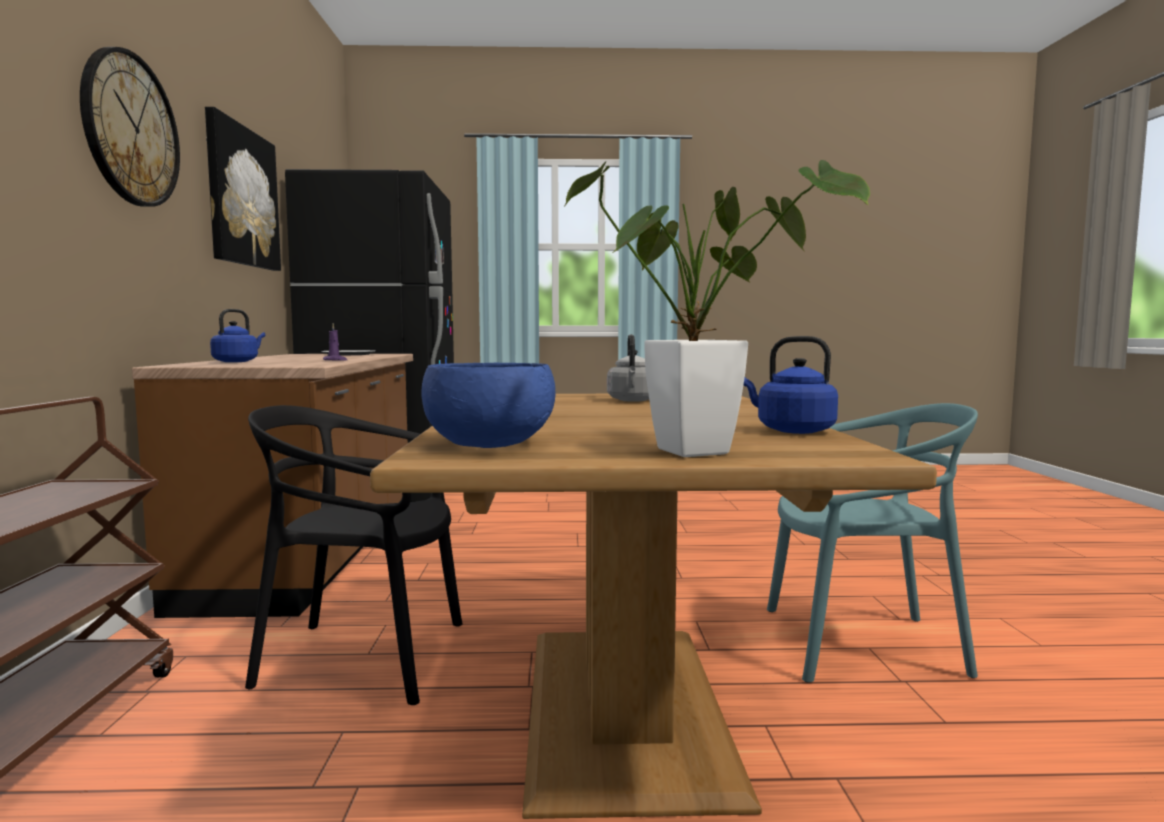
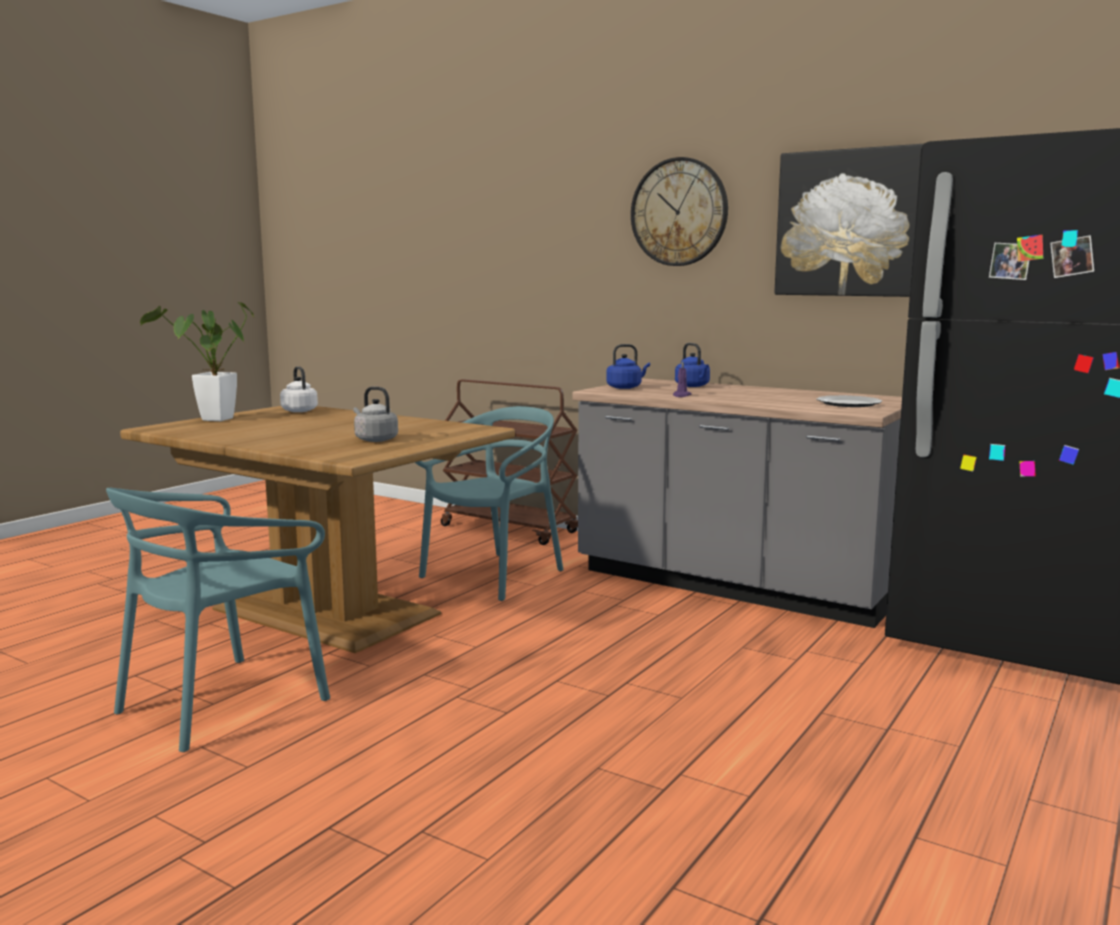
camera: 125 degrees right, 5 degrees up
brown counter [132,354,413,618] -> grey counter [573,378,902,628]
black chair [245,405,463,705] -> turquoise chair [415,406,563,601]
blue bowl [422,363,556,448] -> white kettle [280,366,318,412]
blue kettle [743,336,838,434] -> blue kettle moved to [606,344,650,389]

